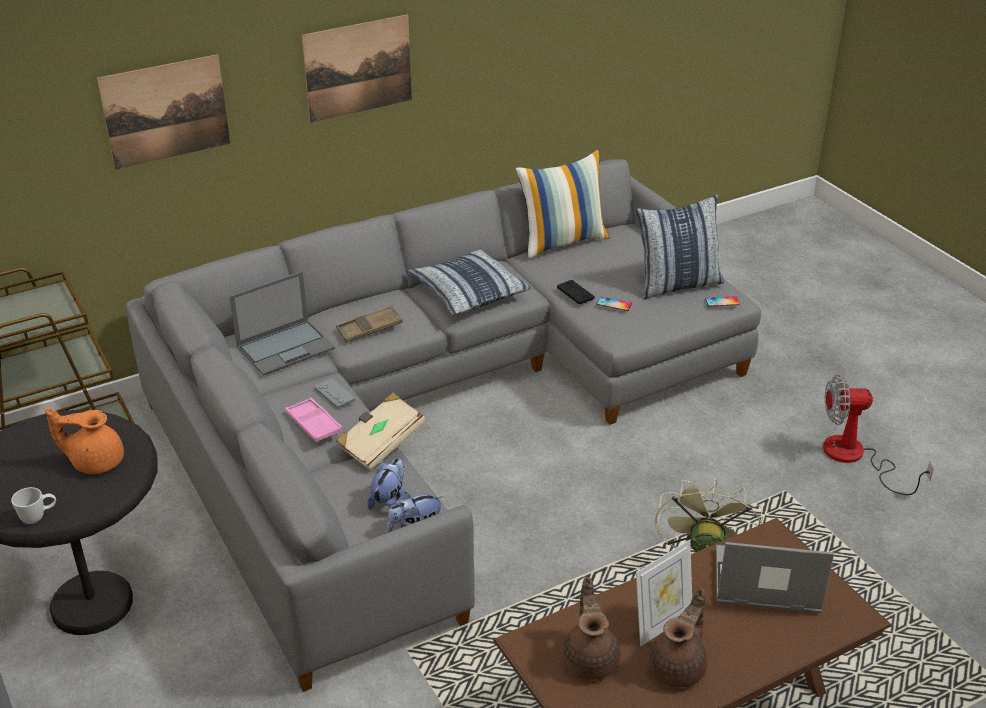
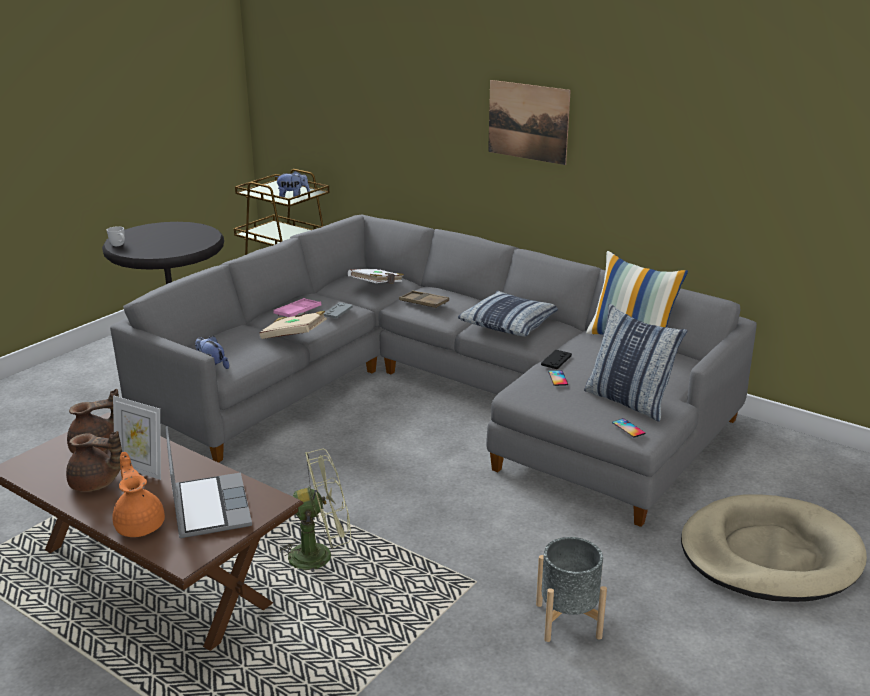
camera: 65 degrees right, 10 degrees down
orange teapot [45,408,124,474] -> orange teapot moved to [112,452,165,537]
picture [97,54,230,170] -> none
laptop [229,271,335,376] -> white book [348,269,404,283]
plush toy [367,458,405,509] -> plush toy moved to [275,171,310,198]
fan [823,374,933,495] -> grey planter [536,537,607,642]
none -> beige dog bed [681,495,867,602]

